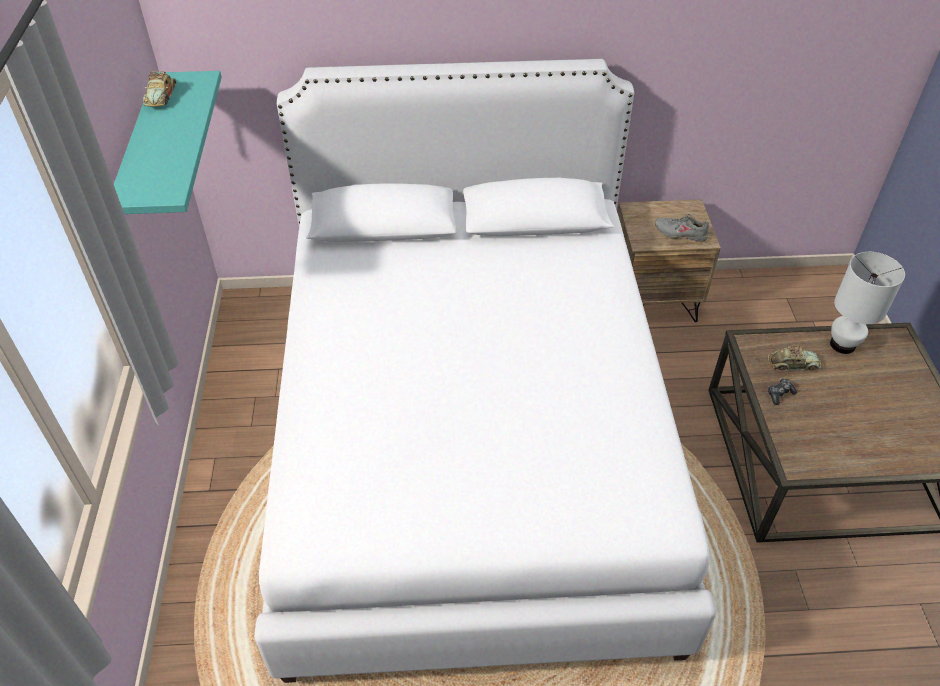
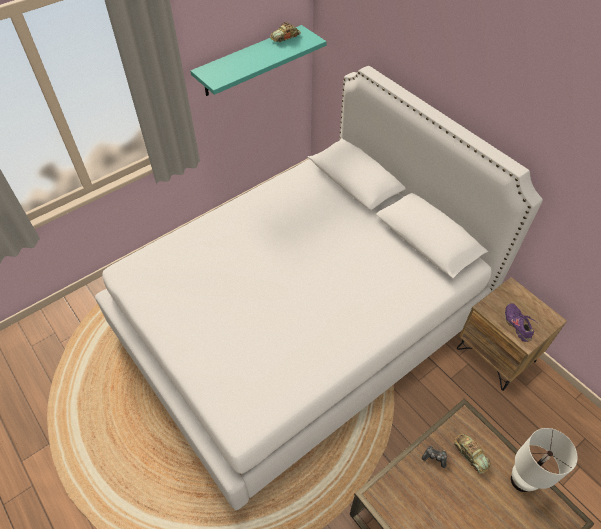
camera: 55 degrees right, 5 degrees up
grey shoe [655,214,709,242] -> purple shoe [505,303,536,342]

